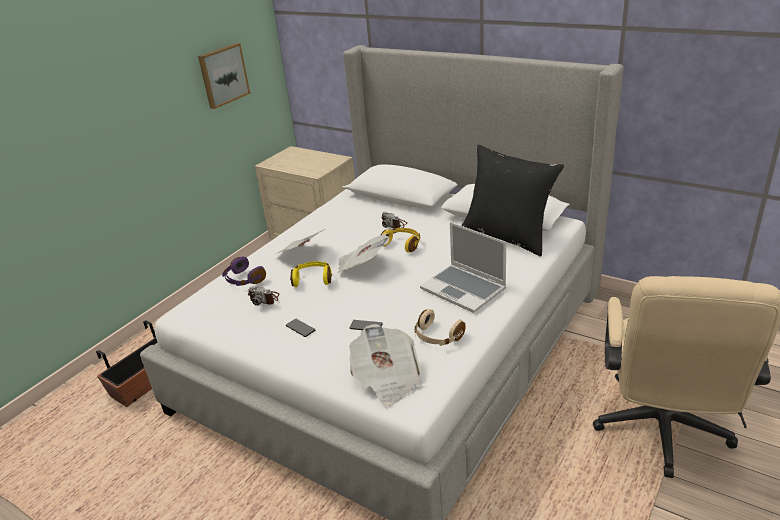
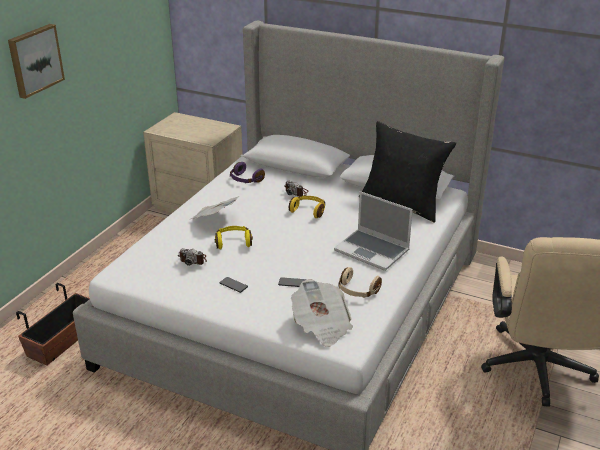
camera: 10 degrees left, 0 degrees up
picture [198,43,250,109] -> picture moved to [8,24,65,99]
purple headphones [222,257,266,286] -> purple headphones moved to [230,162,265,183]
newspaper [337,233,389,273] -> none

